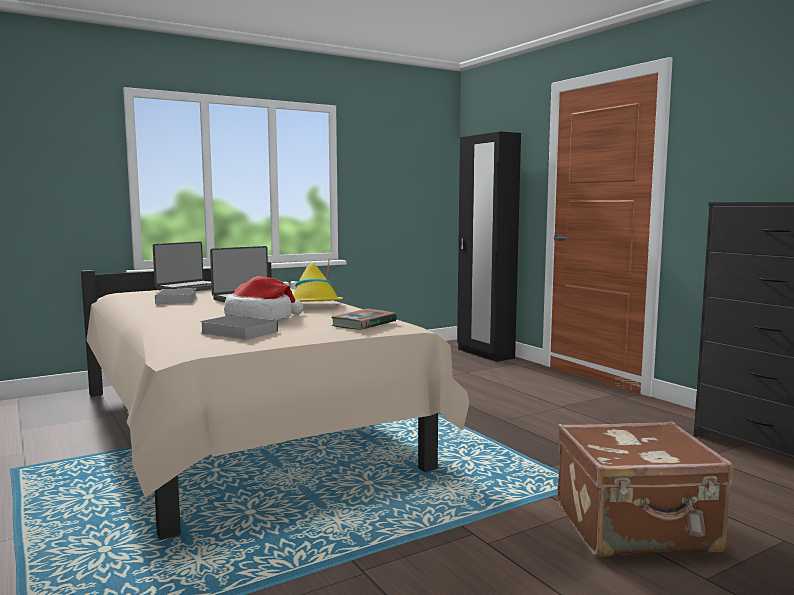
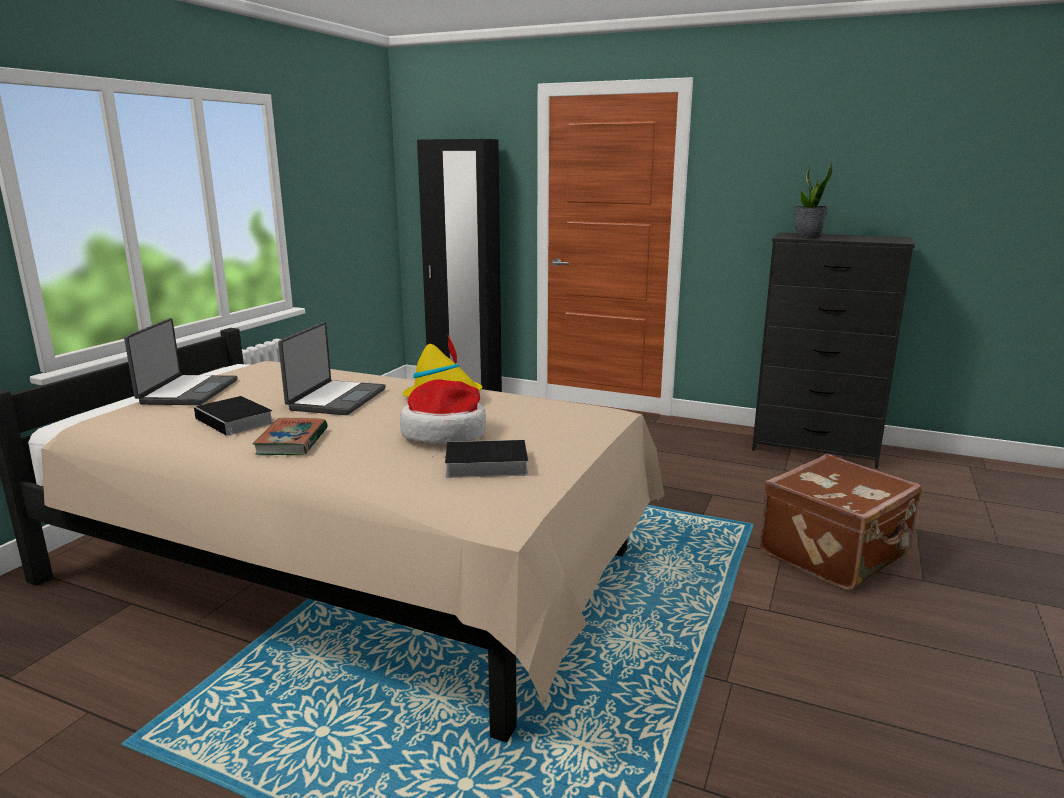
camera: 35 degrees left, 10 degrees up
book [331,309,397,330] -> book moved to [253,418,328,455]
none -> potted plant [795,162,833,238]

